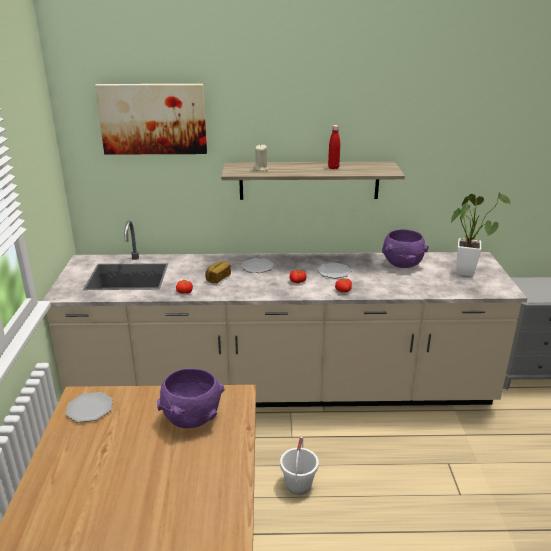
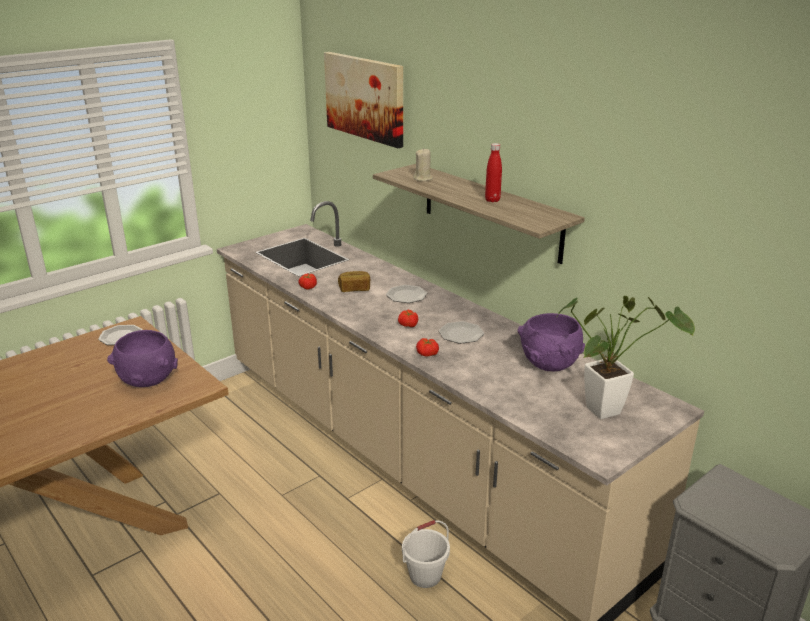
camera: 50 degrees right, 0 degrees up
white bucket [280,437,319,495] -> white bucket moved to [402,520,450,588]

